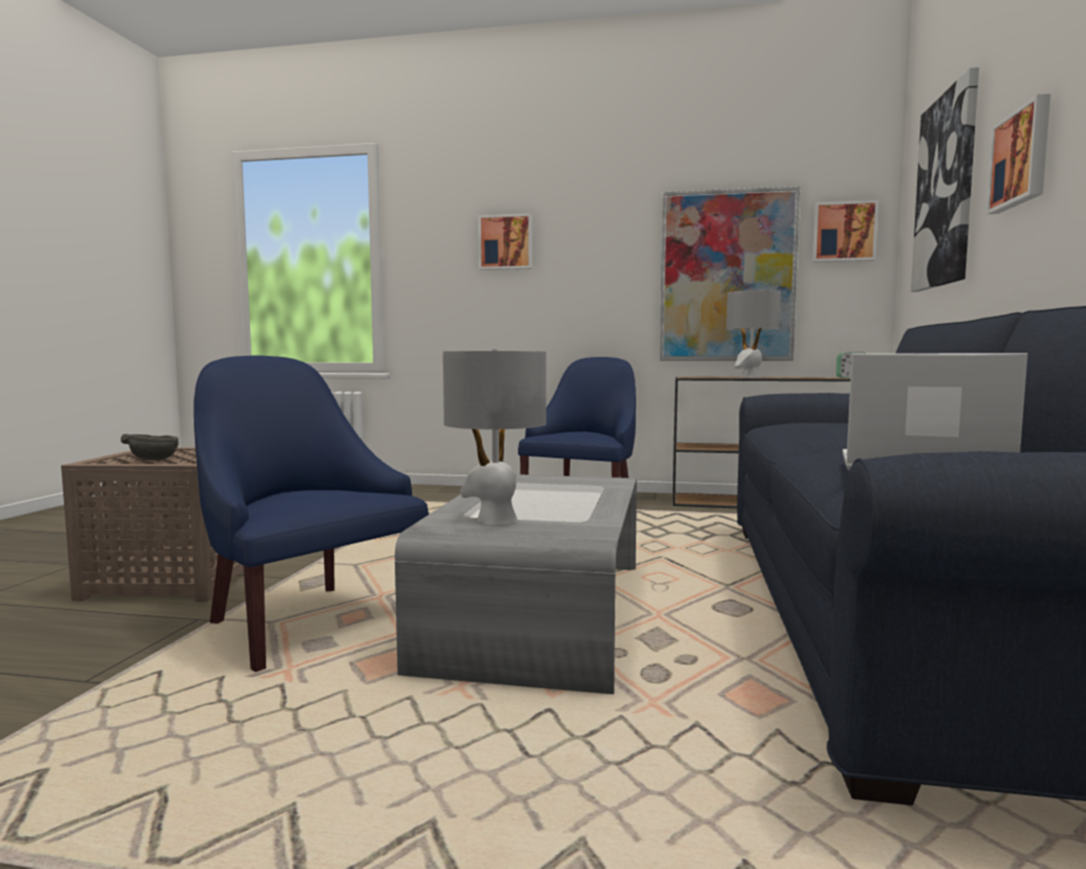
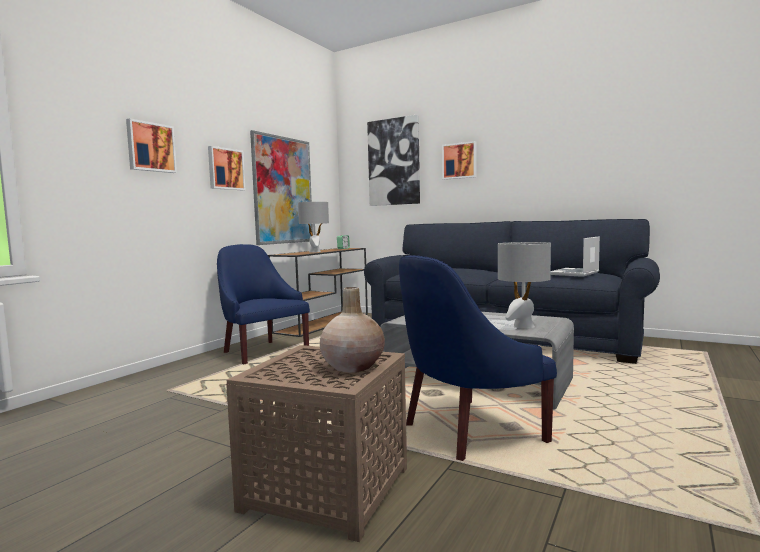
camera: 70 degrees left, 0 degrees up
grey bowl [121,434,179,460] -> beige vase [320,287,385,373]
picture [812,200,879,262] -> picture moved to [208,146,245,190]

